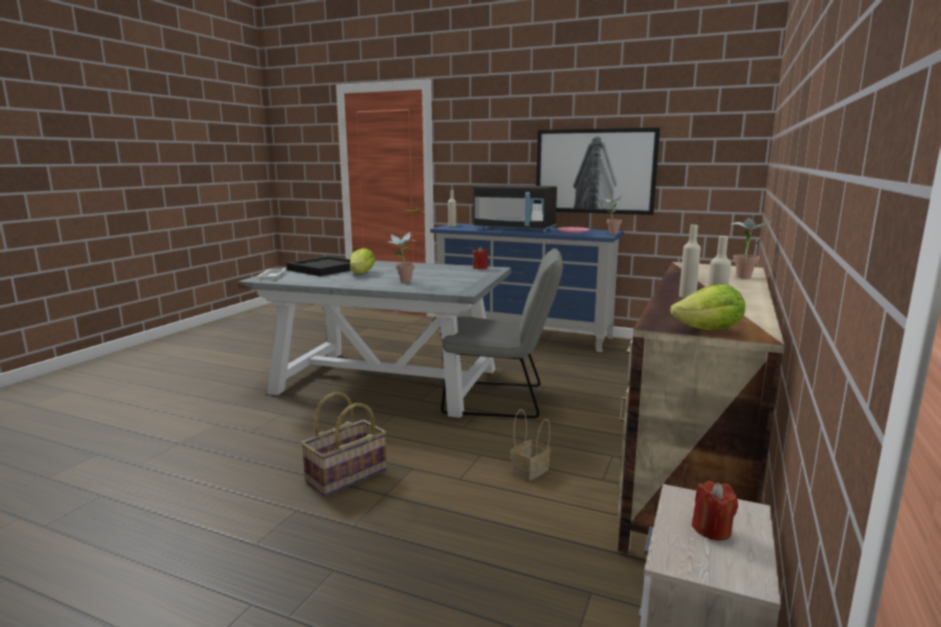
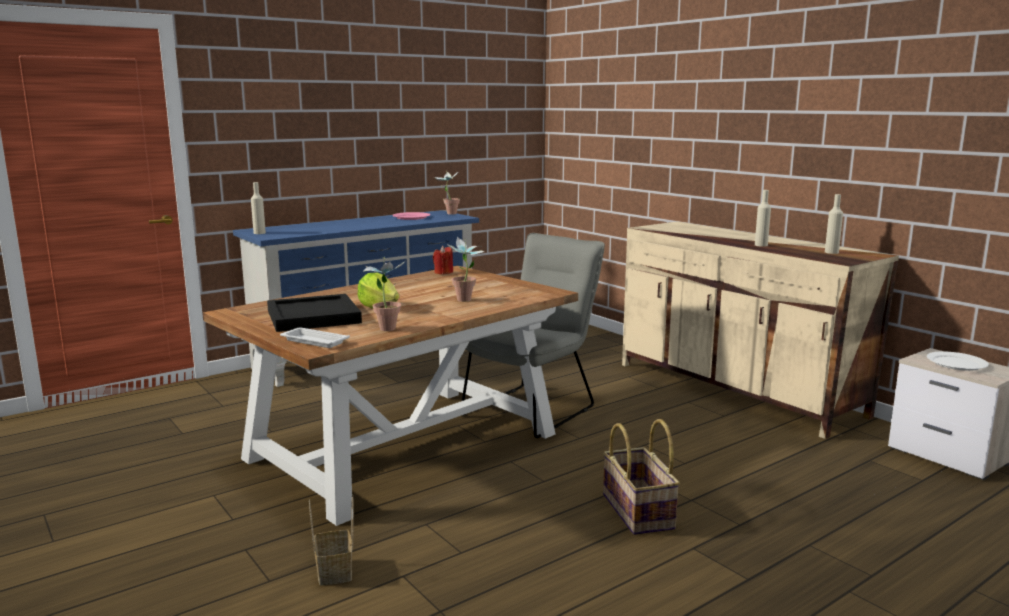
camera: 60 degrees left, 0 degrees up
grey dining table [238,261,511,418] -> brown dining table [203,266,578,526]
black microwave [473,185,557,232] -> none
basket [511,410,551,481] -> basket moved to [309,494,354,586]
picture [536,127,660,215] -> none
lettuce [670,284,745,330] -> none
red candle [692,481,738,540] -> white plate [927,351,989,371]
potted plant [730,215,771,279] -> potted plant moved to [363,257,406,331]

